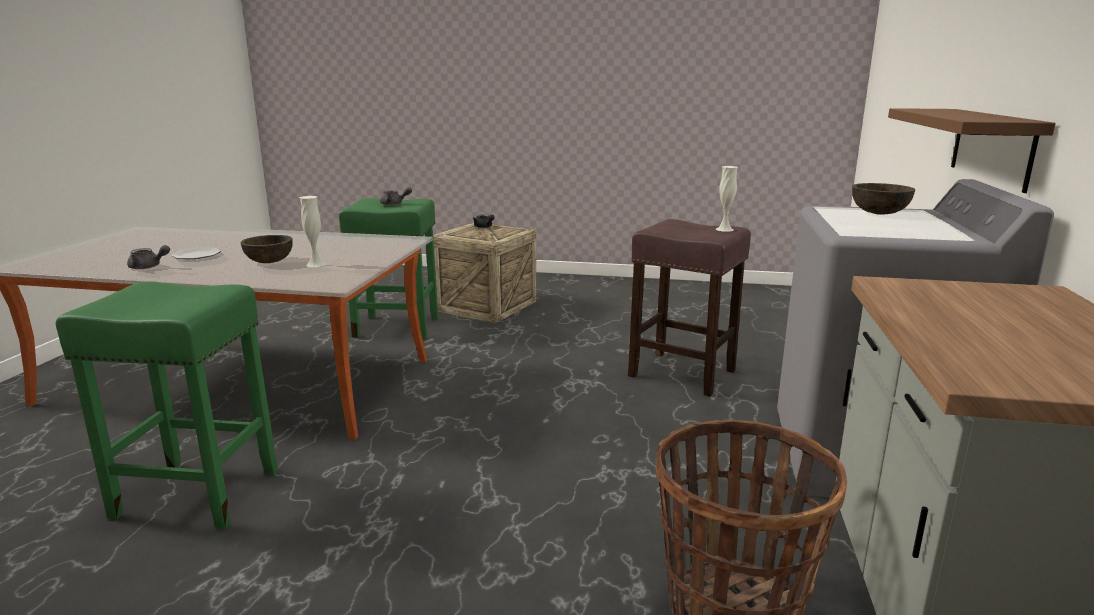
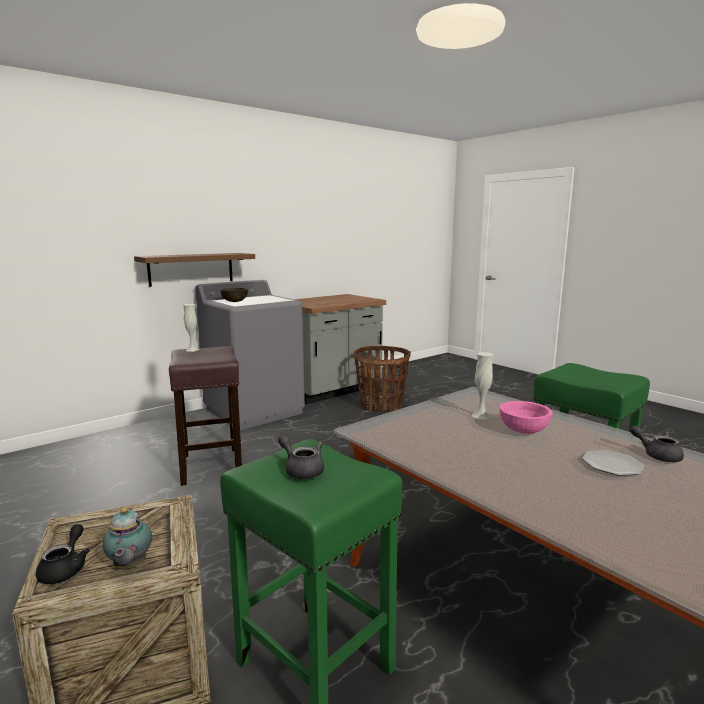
camera: 140 degrees left, 5 degrees down
brown bowl [241,235,293,263] -> pink bowl [499,401,552,434]
none -> teapot [103,508,152,569]

